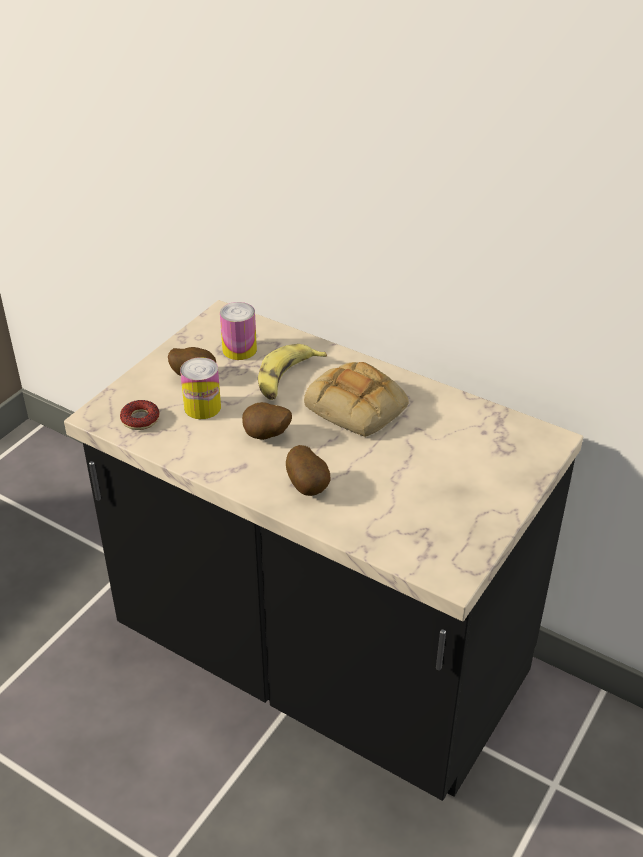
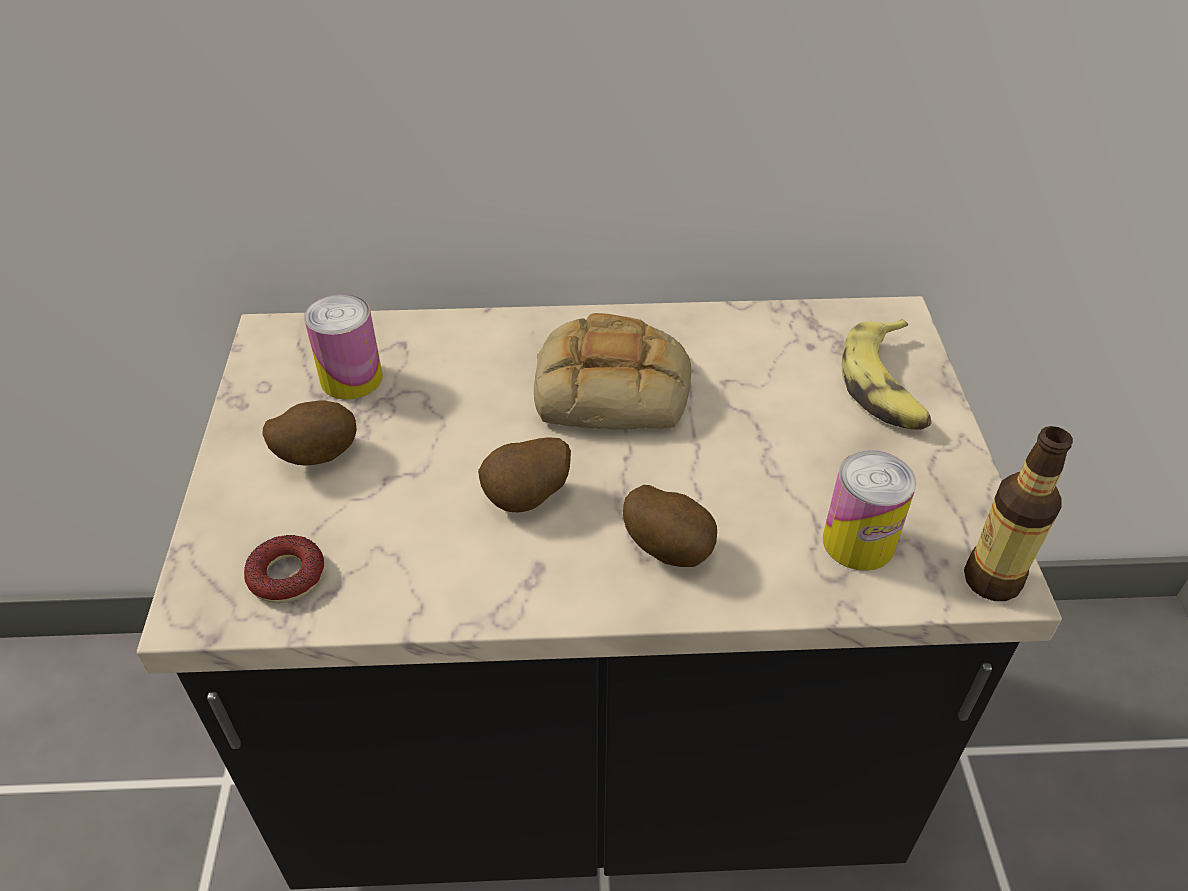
camera: 35 degrees left, 5 degrees up
can [180,357,221,419] -> can moved to [823,450,916,571]
banana [258,344,327,400] -> banana moved to [842,319,931,430]
none -> bottle [964,426,1073,601]

